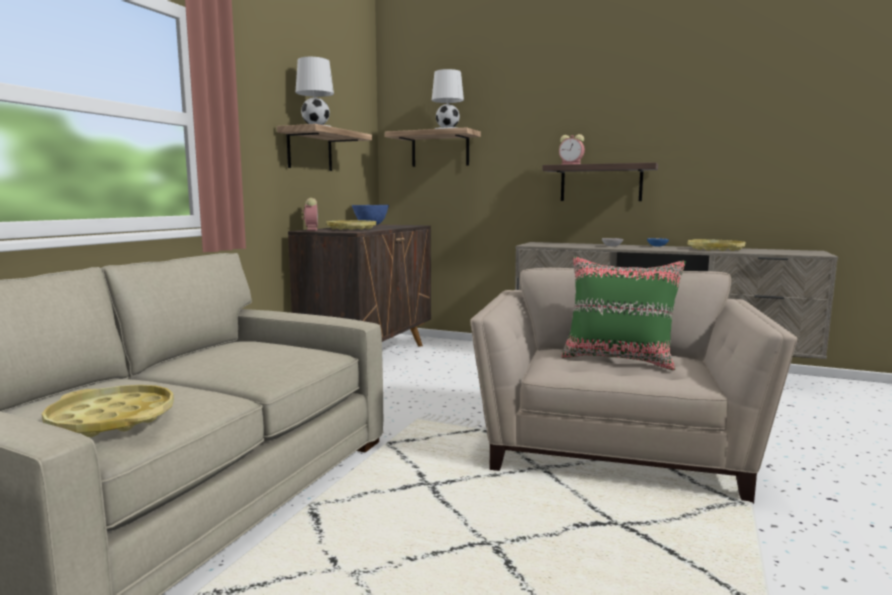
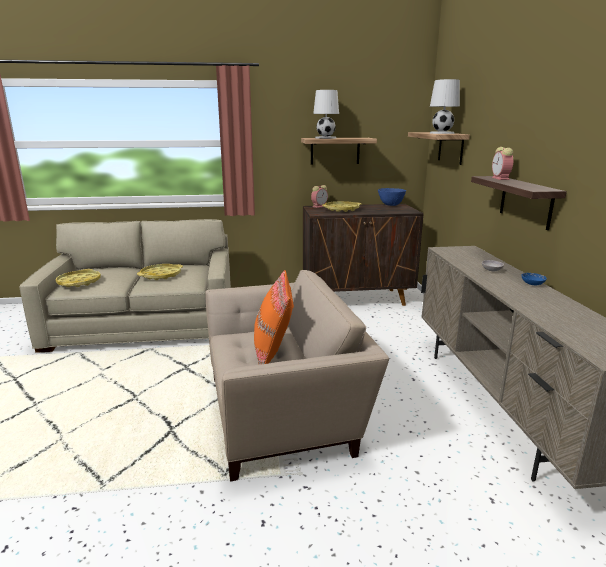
camera: 60 degrees right, 10 degrees up
green pillow [562,256,686,370] -> orange pillow [254,270,294,364]
yellow tray [688,239,745,251] -> yellow tray moved to [137,264,183,280]

